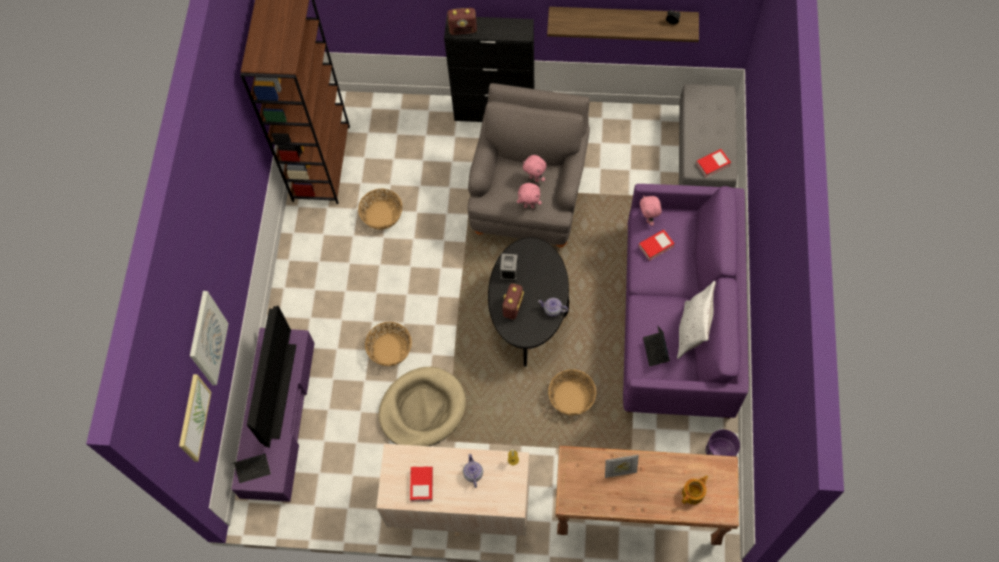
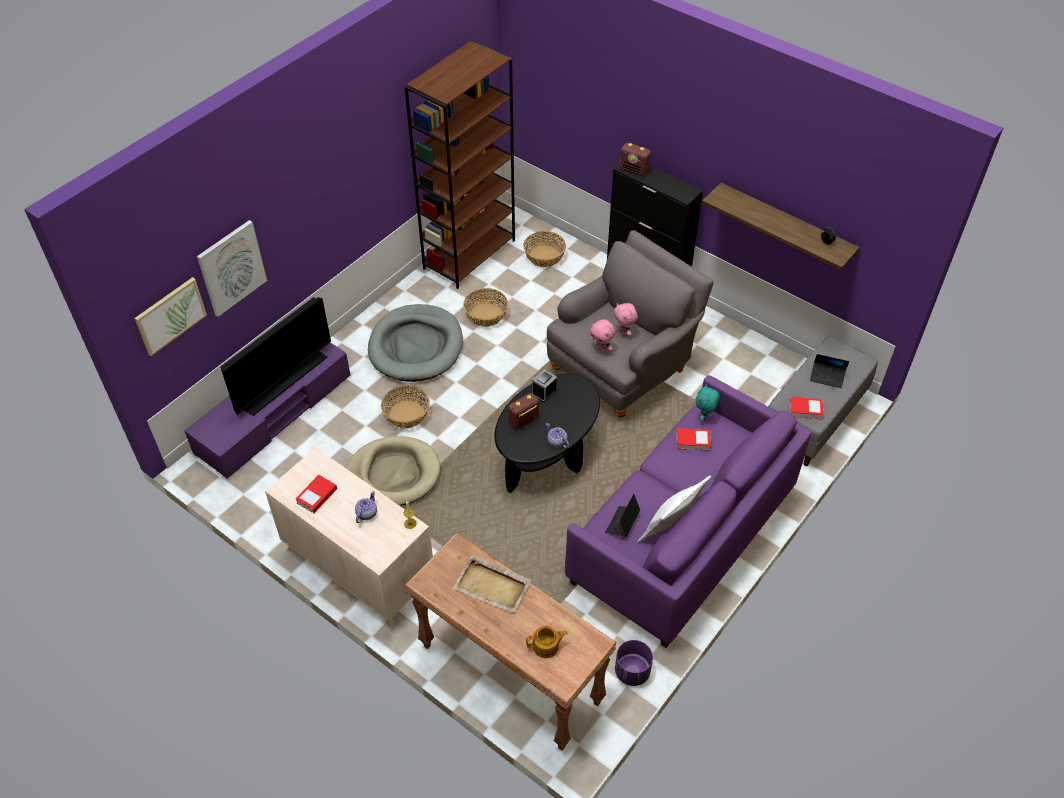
camera: 30 degrees right, 15 degrees down
laptop [232,453,271,483] -> laptop moved to [810,354,849,388]
basket [548,369,596,416] -> basket moved to [523,231,566,267]
picture frame [605,455,639,478] -> beige tray [452,555,532,613]
pink plush toy [640,195,662,226] -> turquoise plush toy [696,384,720,422]
none -> grey dog bed [368,304,463,382]

